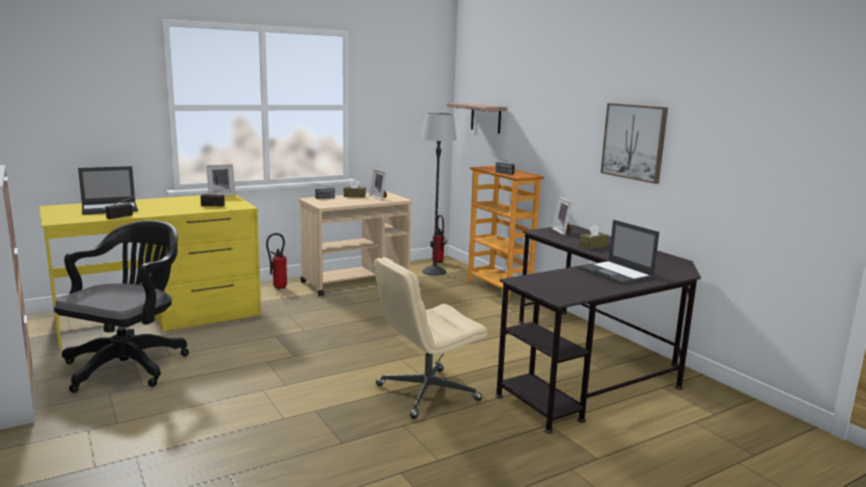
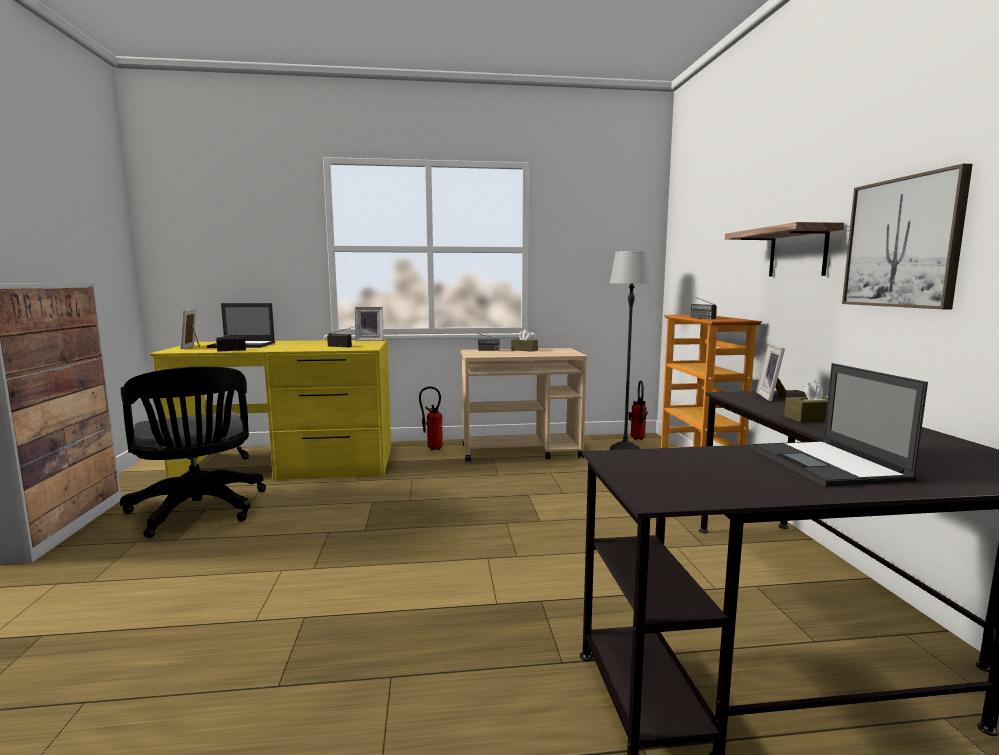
camera: 25 degrees right, 5 degrees down
black office chair [54,220,189,393] -> black office chair turned 105 degrees clockwise [120,366,266,538]
picture frame [370,169,387,200] -> picture frame moved to [180,309,200,349]
beige office chair [375,257,488,419] -> none
shelf [447,103,507,134] -> shelf moved to [725,222,844,277]

